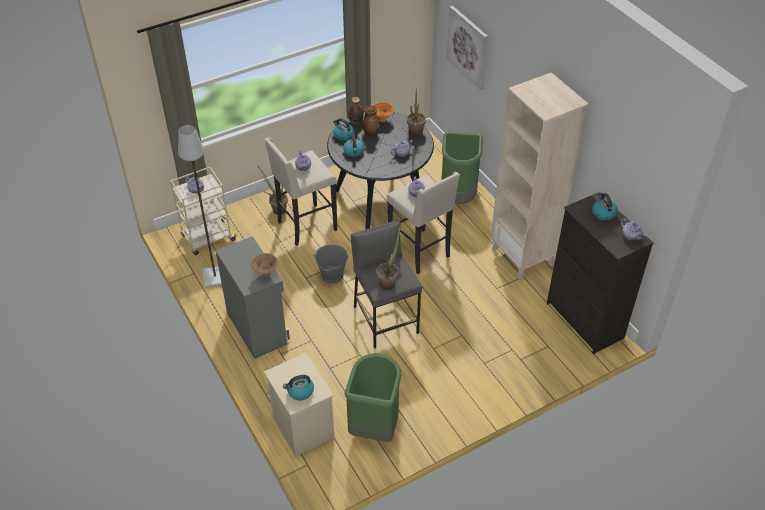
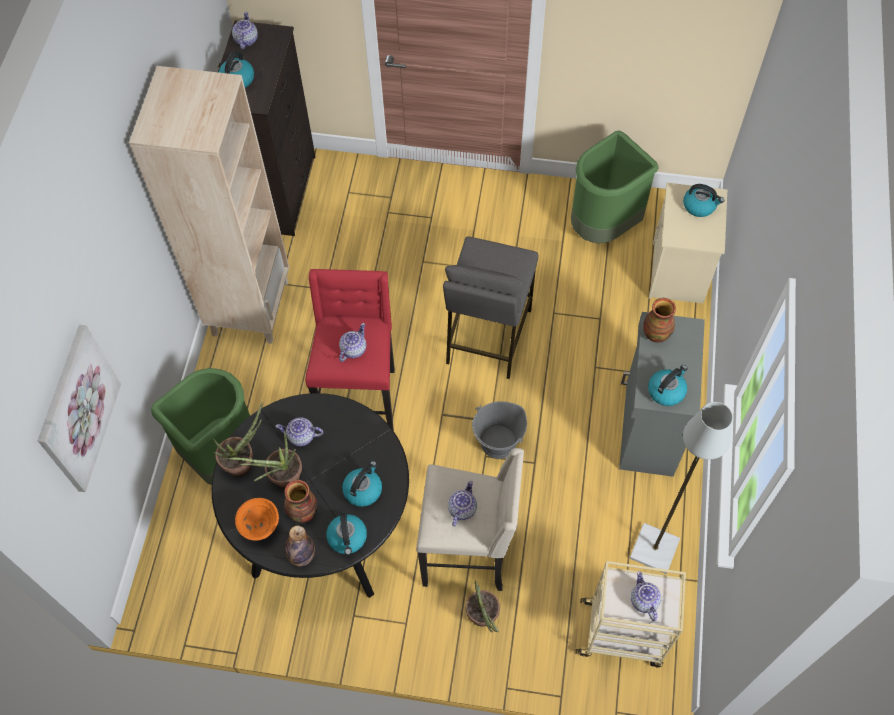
camera: 140 degrees left, 15 degrees up
brown bowl [251,253,278,277] -> vase [643,298,676,343]
potted plant [376,226,400,290] -> potted plant moved to [228,431,302,489]
beige stool [387,172,460,274] -> red stool [305,269,395,431]
none -> kettle [648,365,688,406]

